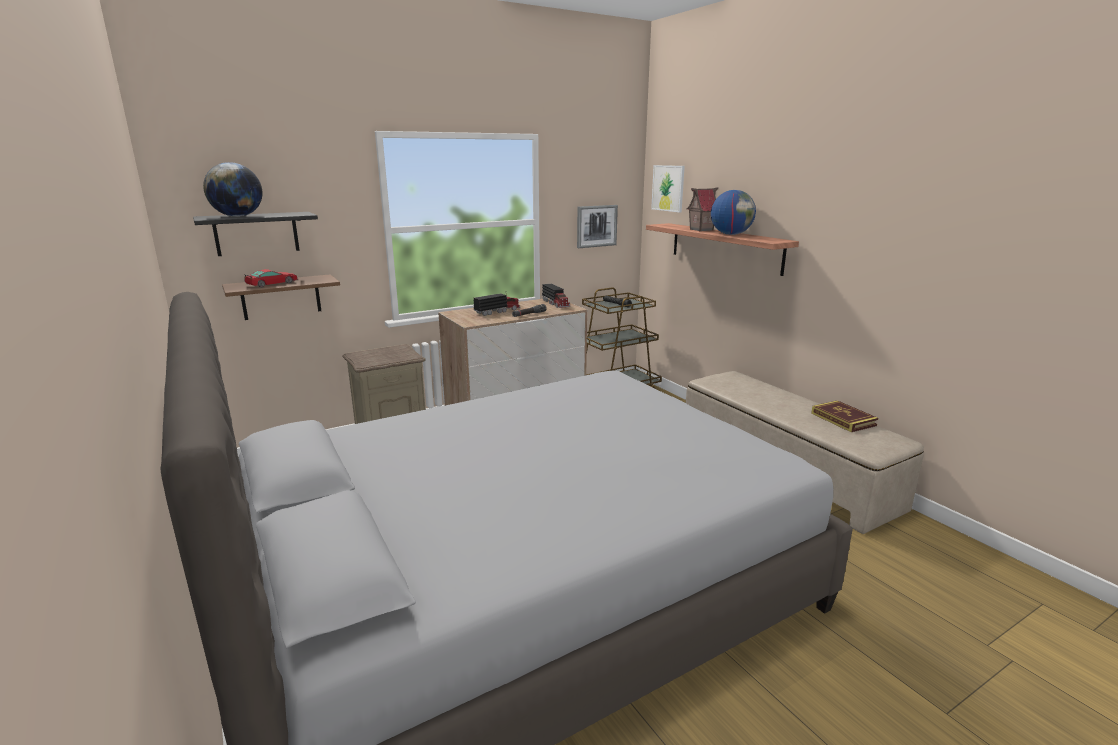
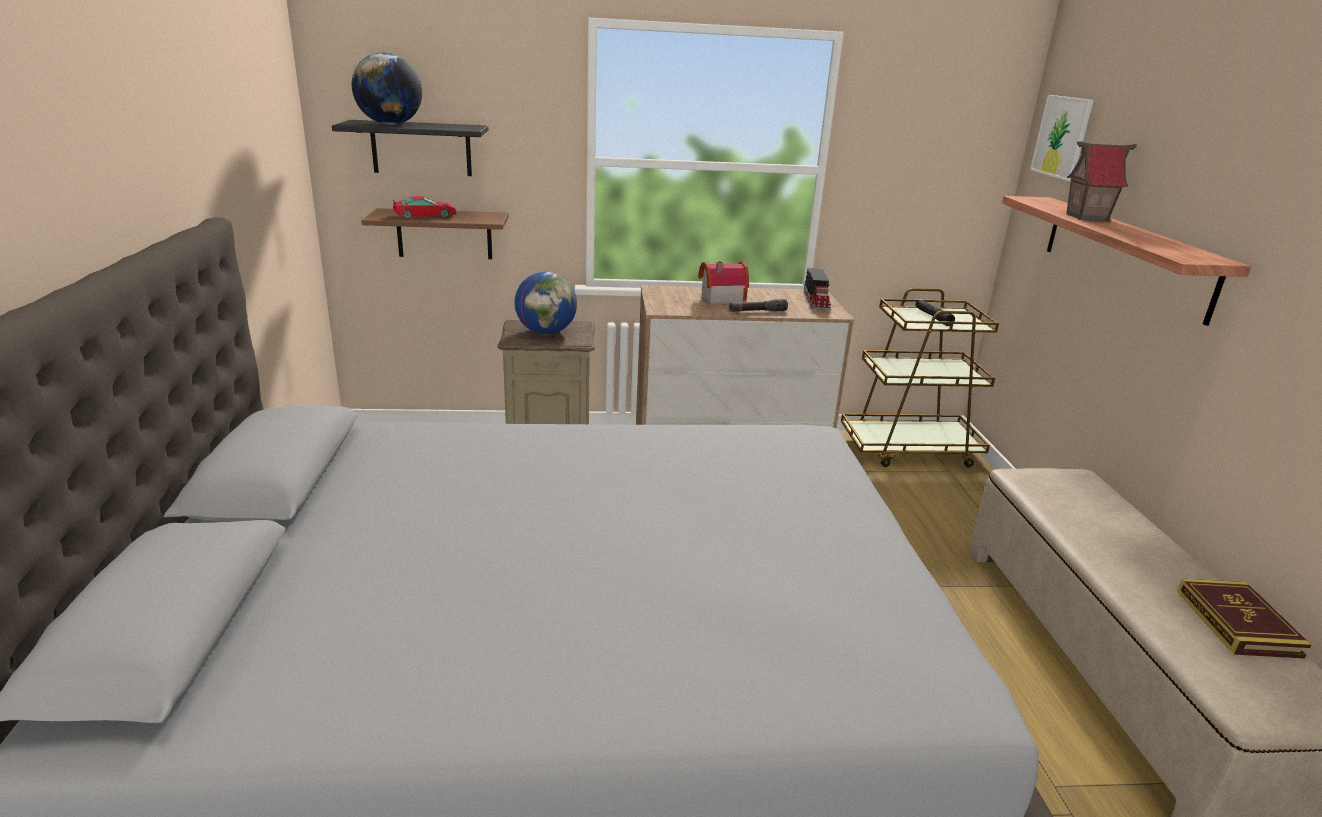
camera: 25 degrees right, 5 degrees up
toy truck [474,293,520,316] -> toy house [698,261,749,305]
picture [577,205,618,248] -> none
globe [711,190,756,235] -> globe moved to [514,272,577,334]

